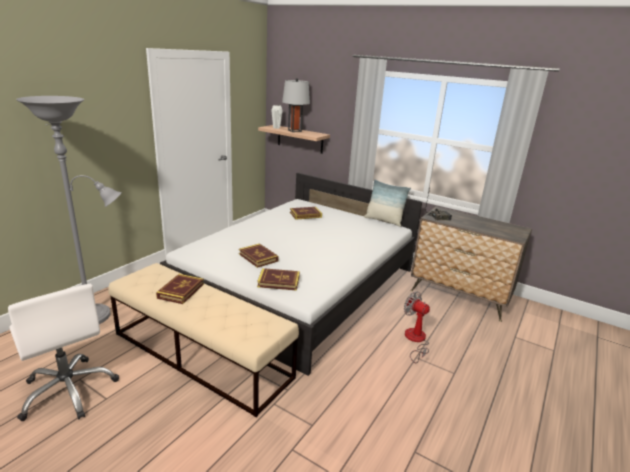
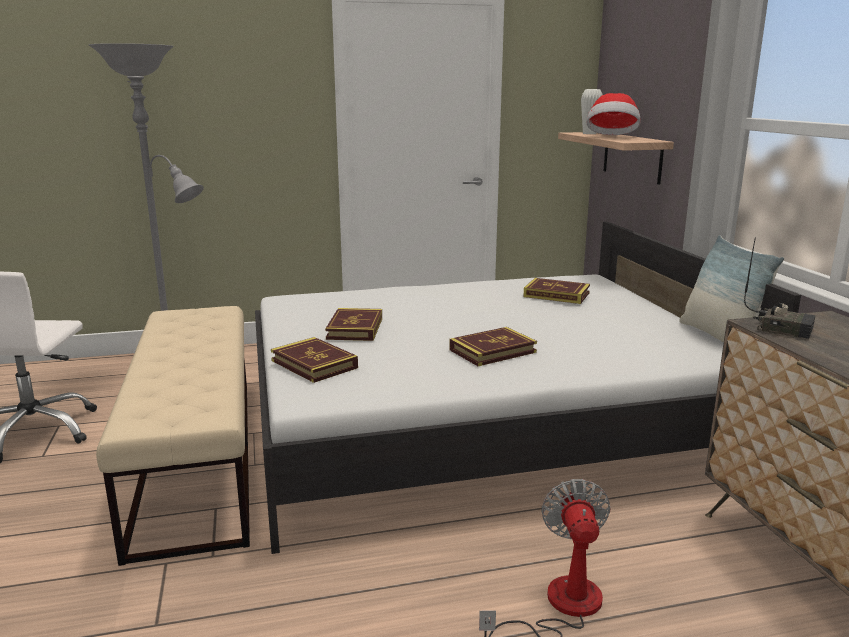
camera: 45 degrees right, 5 degrees down
book [156,274,204,304] -> book moved to [449,327,537,366]
grey table lamp [282,78,310,132] -> hat [586,93,641,135]

